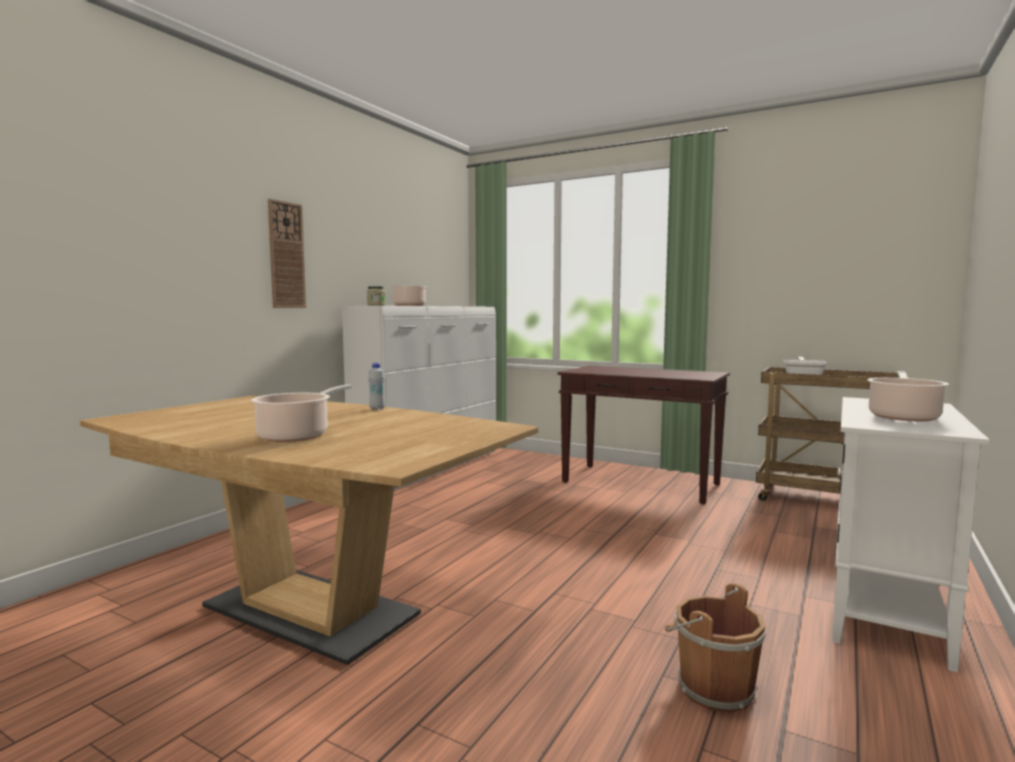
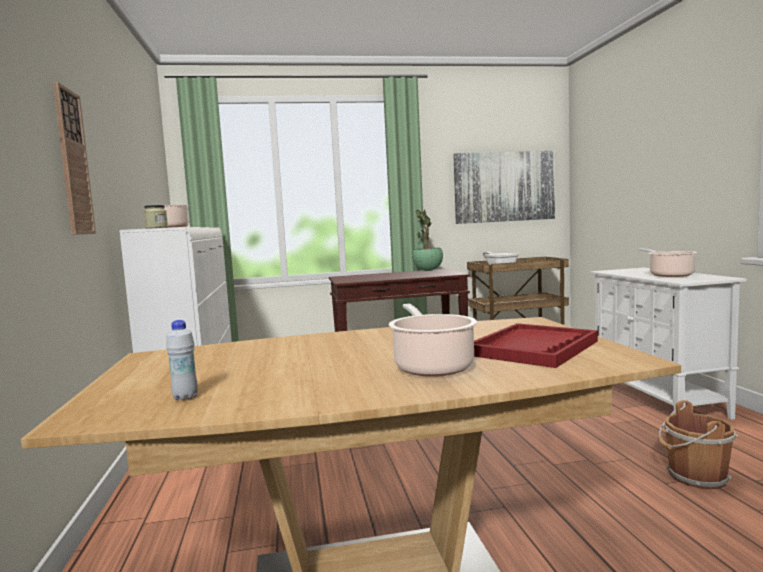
camera: 40 degrees left, 0 degrees up
white bottle [368,363,385,410] -> white bottle moved to [166,320,198,400]
none -> potted plant [412,209,443,271]
none -> picture [453,151,555,224]
none -> red tray [474,323,598,368]

